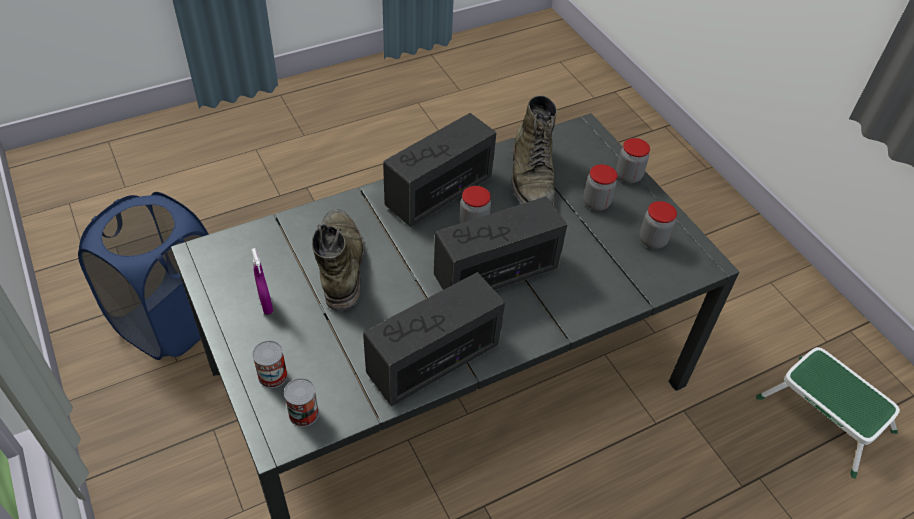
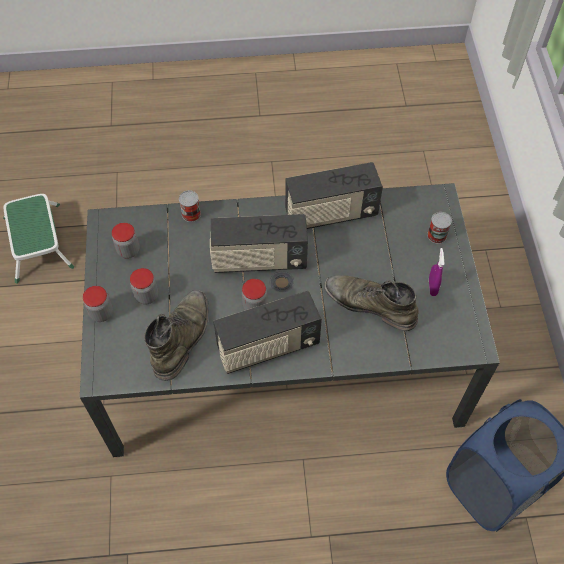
camera: 155 degrees left, 10 degrees up
can [284,378,319,427] -> can moved to [179,190,201,222]
green boot [312,209,365,311] -> green boot turned 105 degrees clockwise [324,275,419,331]

